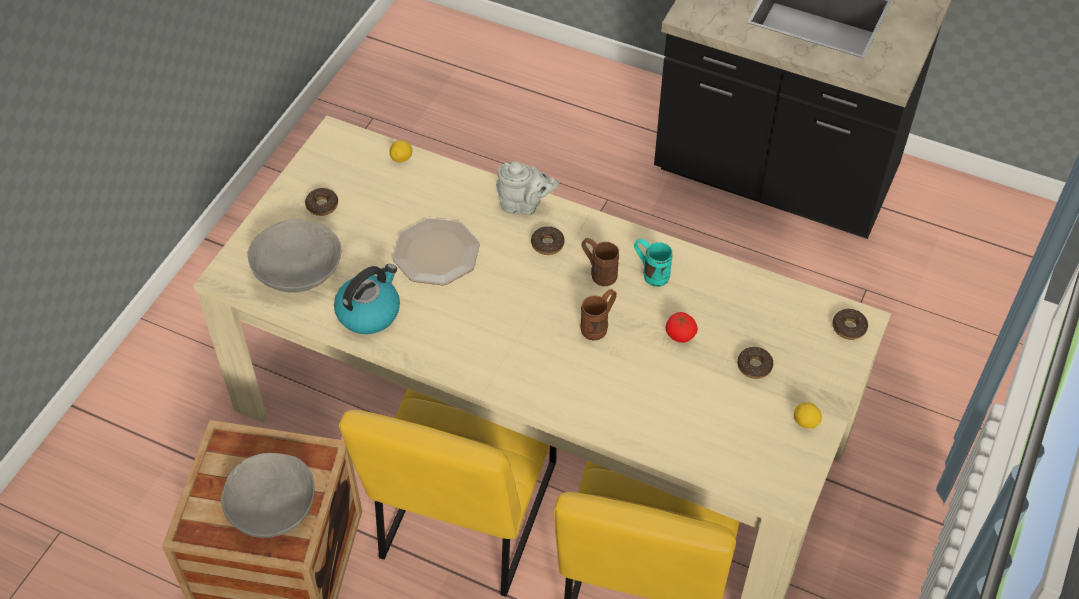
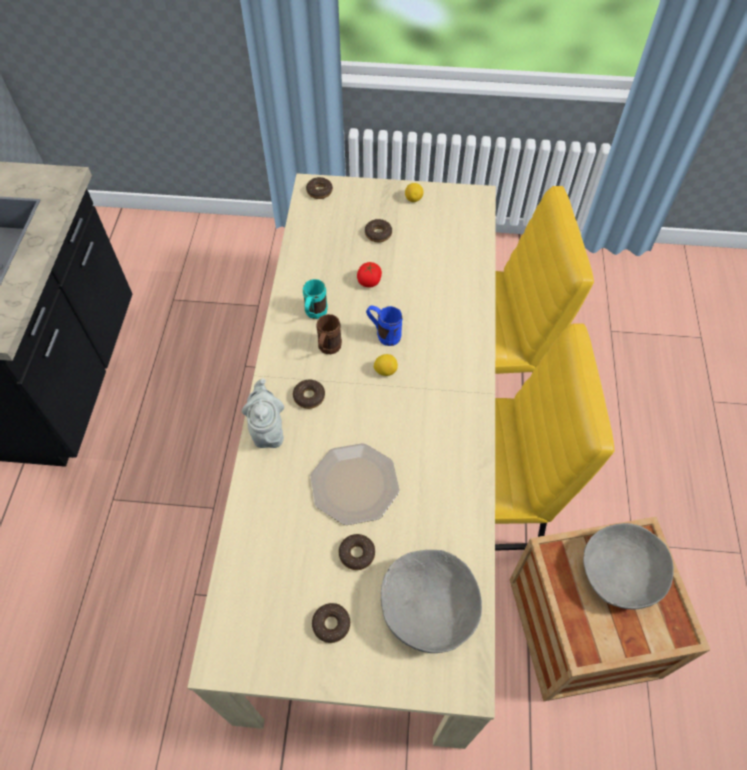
camera: 110 degrees left, 5 degrees up
kettle [334,264,400,334] -> none
lemon [389,140,412,162] -> lemon moved to [374,354,398,376]
brown mug [580,289,617,340] -> blue mug [366,306,402,346]
none -> donut [339,534,375,570]

